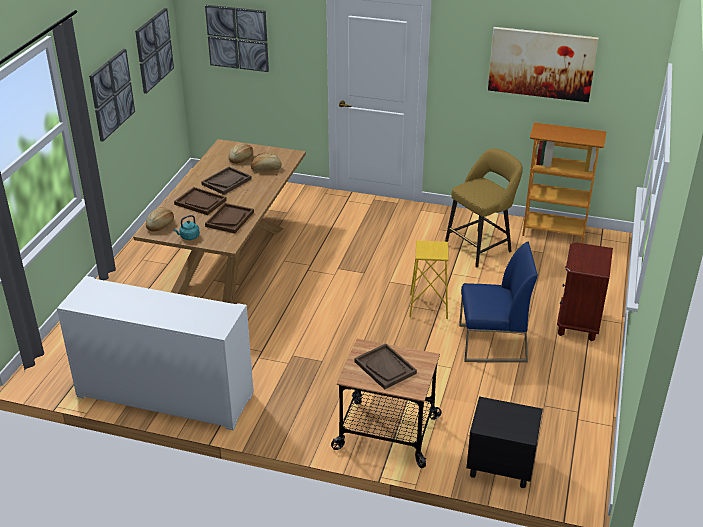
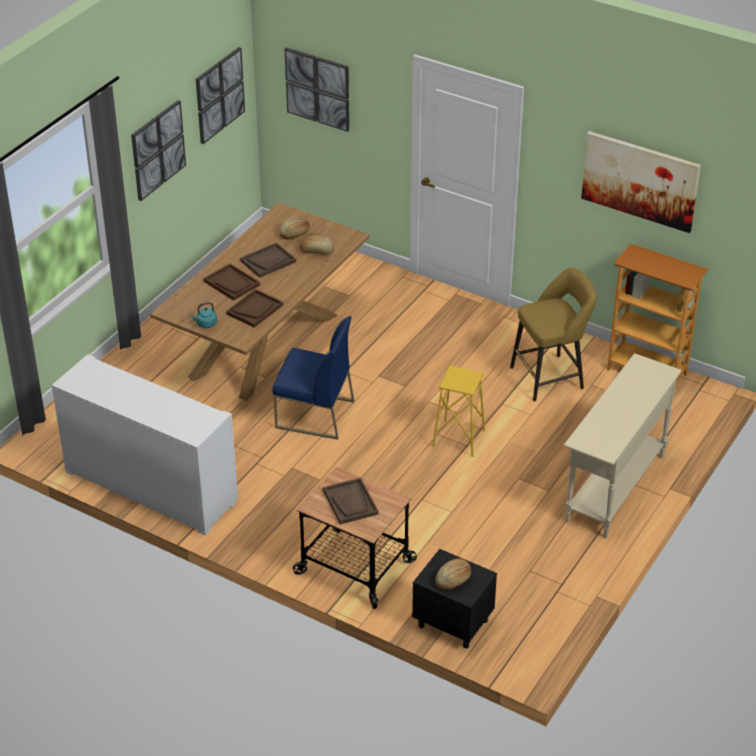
camera: 15 degrees right, 5 degrees up
bread [146,207,174,232] -> bread moved to [435,558,471,590]
blue chair [459,242,538,362] -> blue chair moved to [272,316,354,440]
brown nightstand [557,242,613,341] -> beige console table [563,353,682,538]

